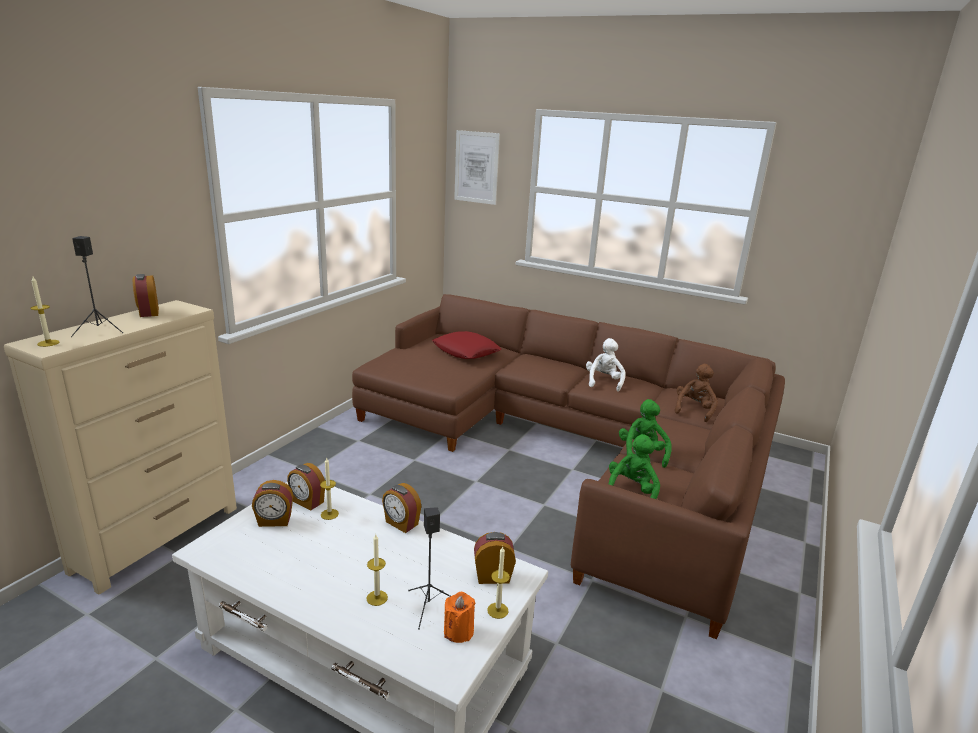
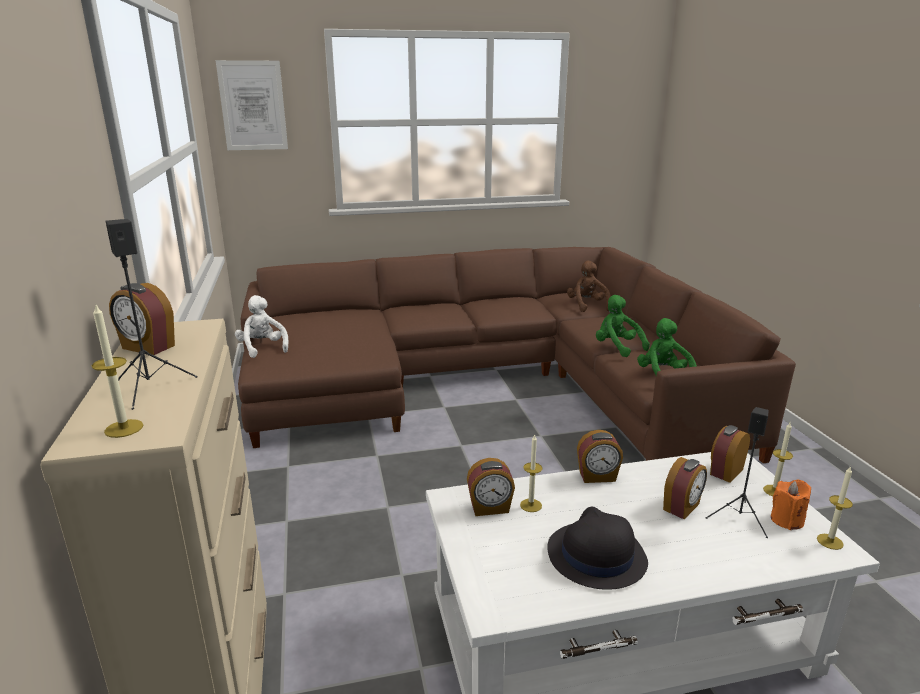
camera: 40 degrees left, 0 degrees up
alarm clock [252,480,293,527] -> alarm clock moved to [663,457,707,519]
candle [367,534,388,606] -> candle moved to [817,466,853,550]
red pillow [432,331,502,359] -> none
white plush toy [586,338,626,392] -> white plush toy moved to [235,295,289,358]
none -> black hat [547,507,648,590]

